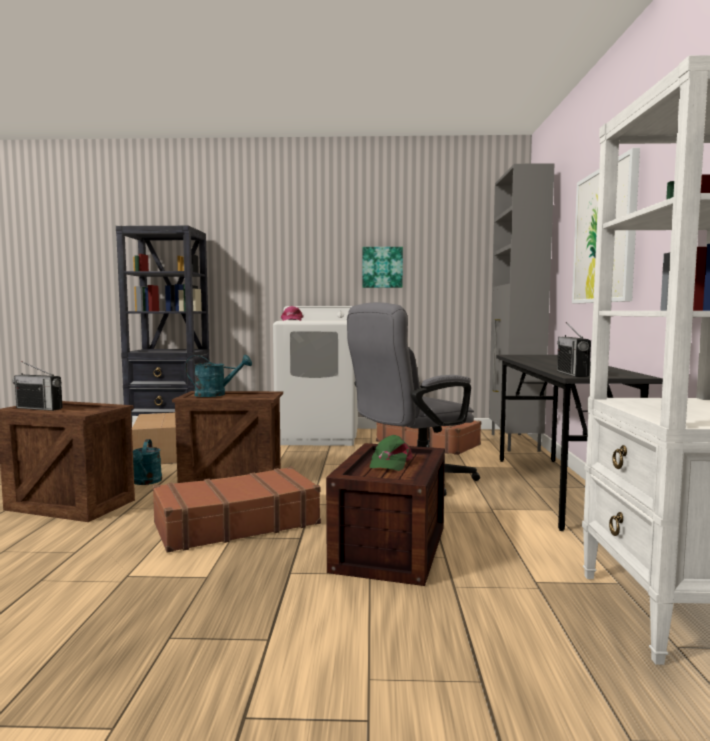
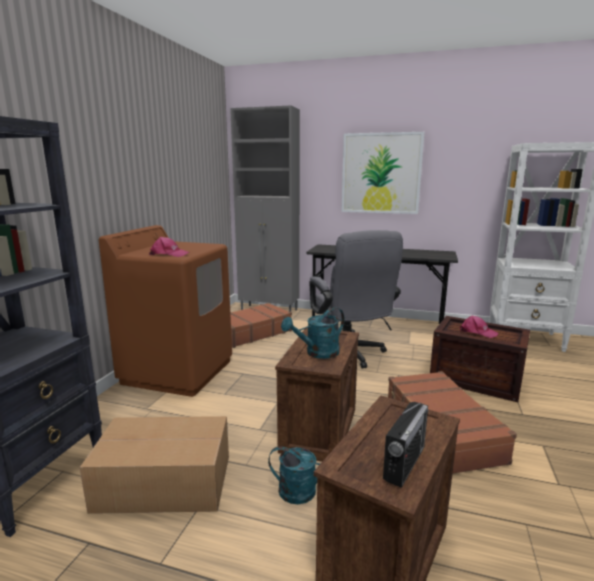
camera: 75 degrees left, 10 degrees up
turquoise watering can [185,355,252,397] -> turquoise watering can turned 135 degrees counterclockwise [281,307,344,359]
white washing machine [273,306,358,446] -> brown washing machine [99,225,232,397]
picture [362,247,403,288] -> none
green cap [370,435,413,471] -> pink cap [460,316,498,338]
radio [557,322,591,377] -> none

